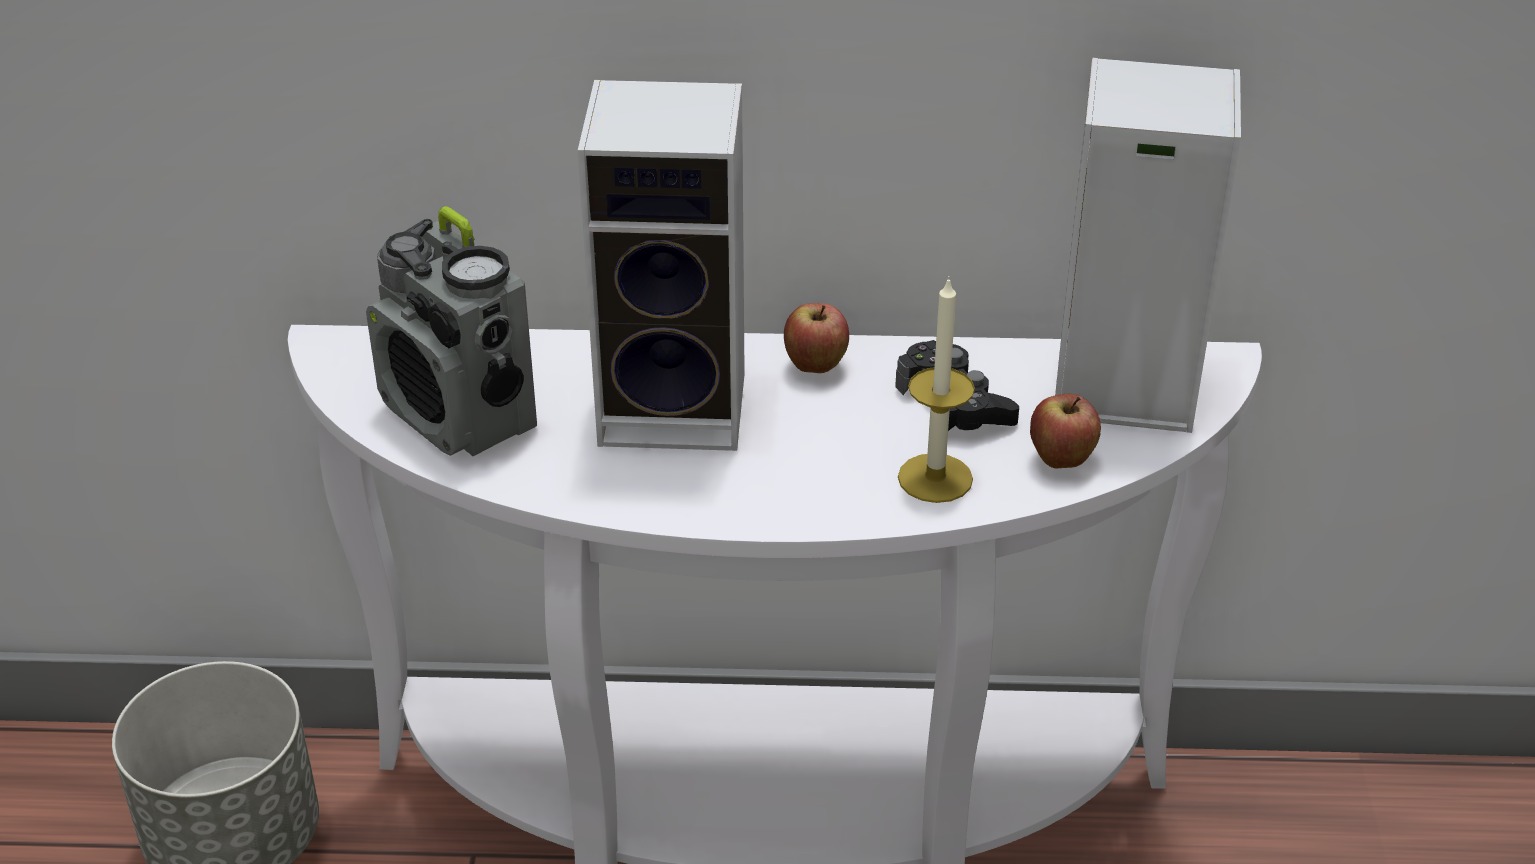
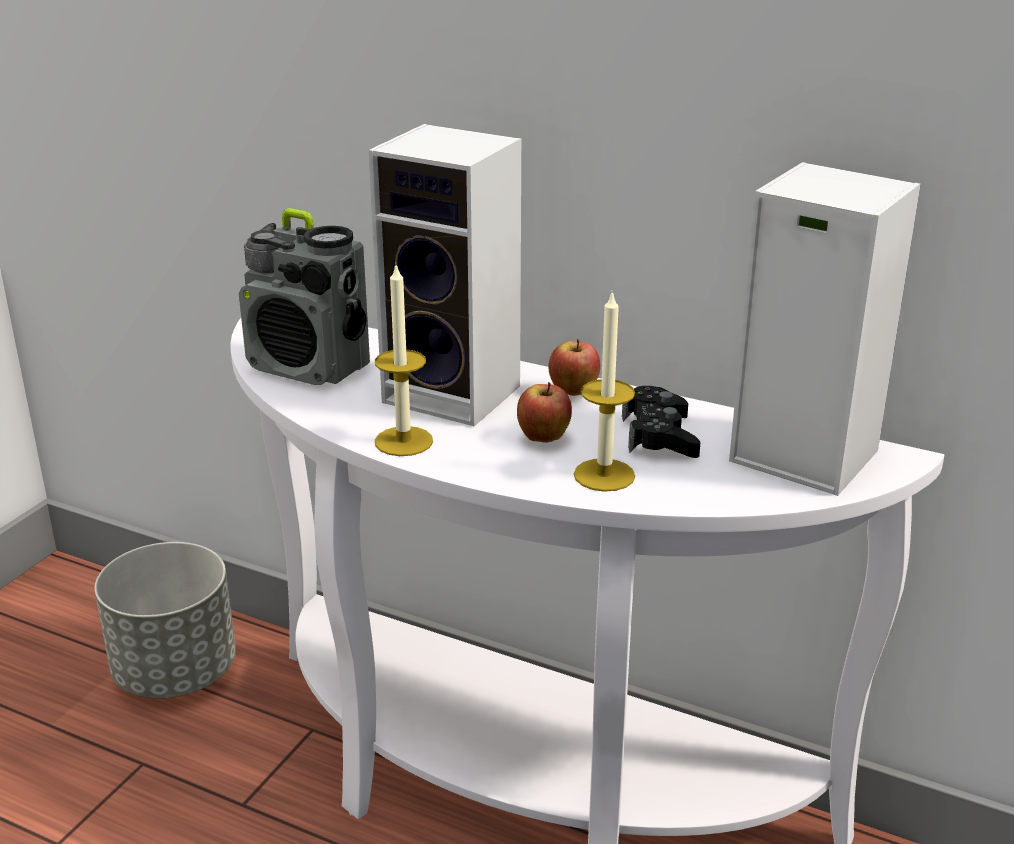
camera: 25 degrees right, 10 degrees down
radio [366,206,537,456] -> radio turned 45 degrees counterclockwise [239,208,370,385]
apple [1030,394,1101,468] -> apple moved to [517,382,572,443]
none -> candle [375,266,433,456]

